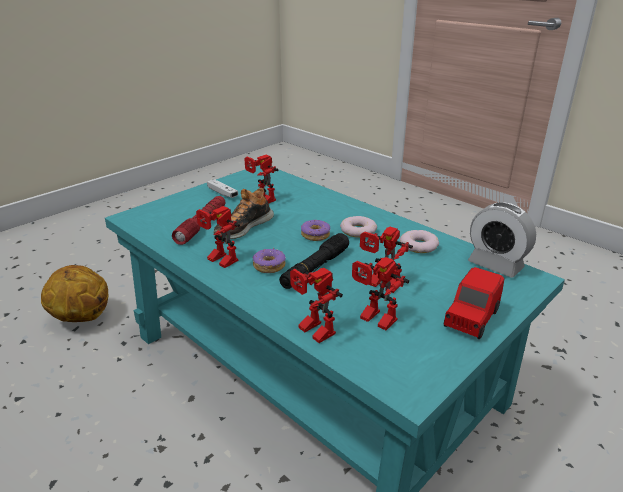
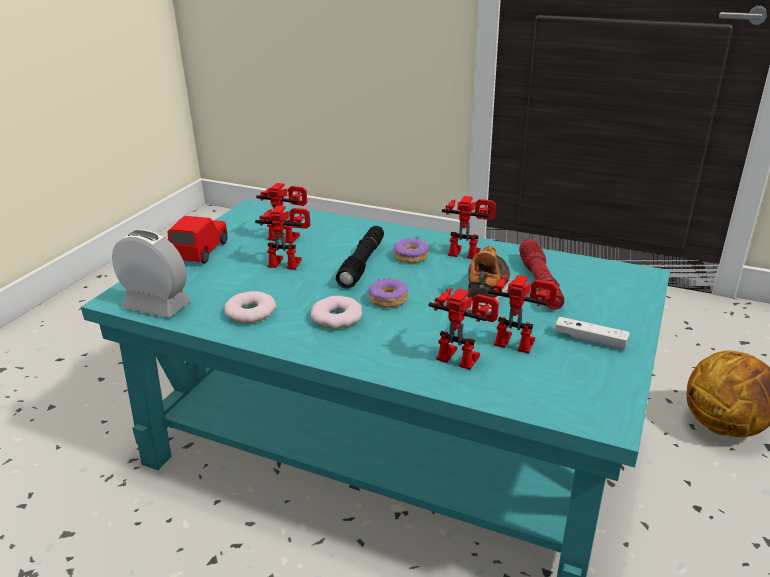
camera: 160 degrees right, 0 degrees up
toy robot [290,268,343,343] -> toy robot moved to [429,288,499,370]

